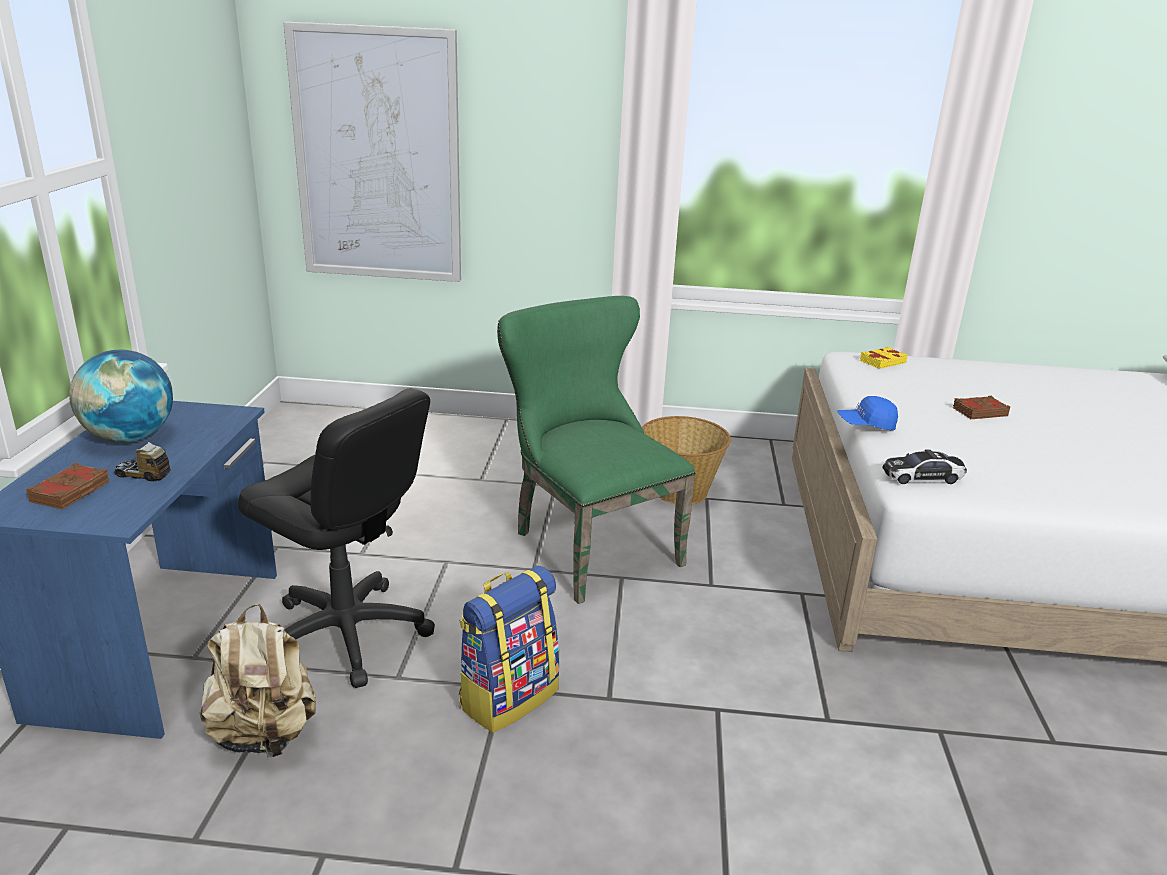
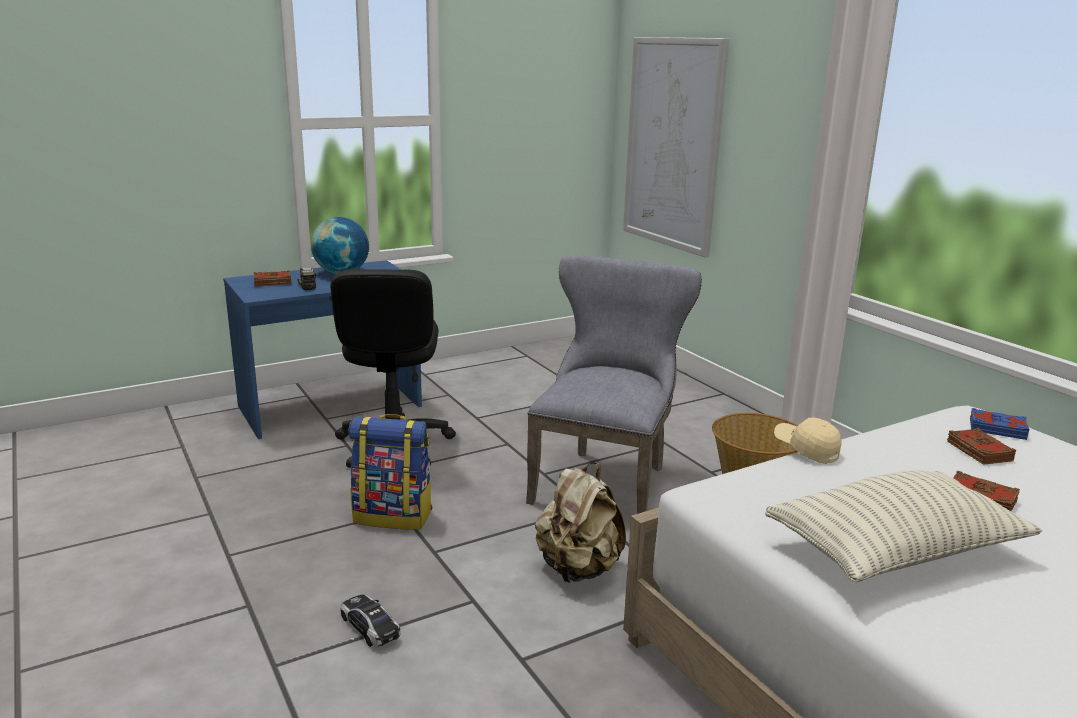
camera: 55 degrees right, 5 degrees down
beige backpack [200,604,316,760] -> beige backpack moved to [535,462,626,583]
green chair [497,296,696,604] -> grey chair [526,255,702,514]
blue cap [837,396,898,430] -> beige cap [774,417,842,464]
yellow book [860,347,908,369] -> blue book [970,408,1029,440]
toy car [882,449,967,484] -> toy car moved to [341,594,401,647]
none -> pillow [766,470,1042,583]
none -> brown book [947,428,1016,465]

